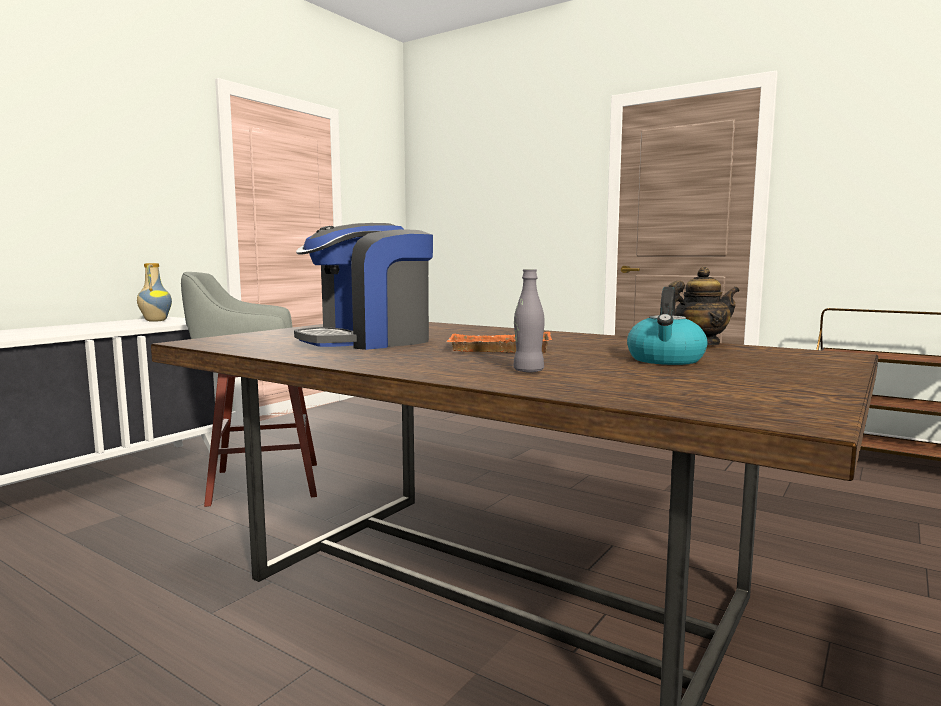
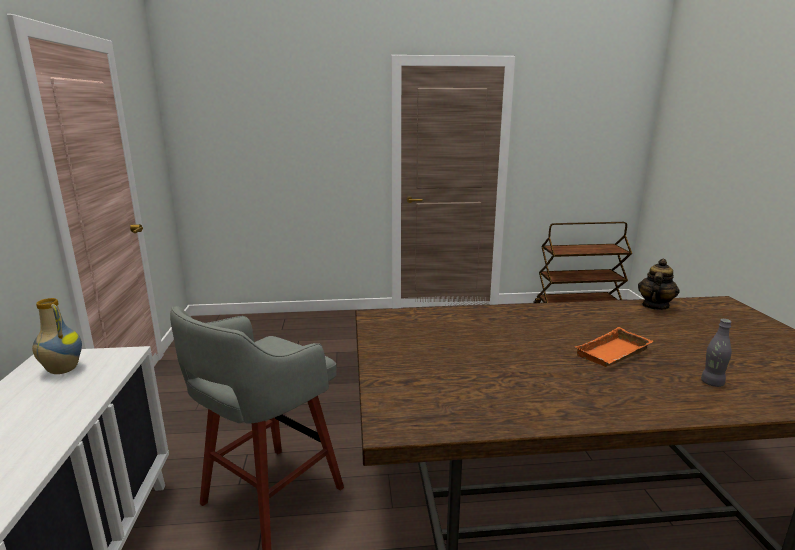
camera: 40 degrees left, 10 degrees up
coffee machine [294,223,433,350] -> none
kettle [627,287,708,365] -> none

